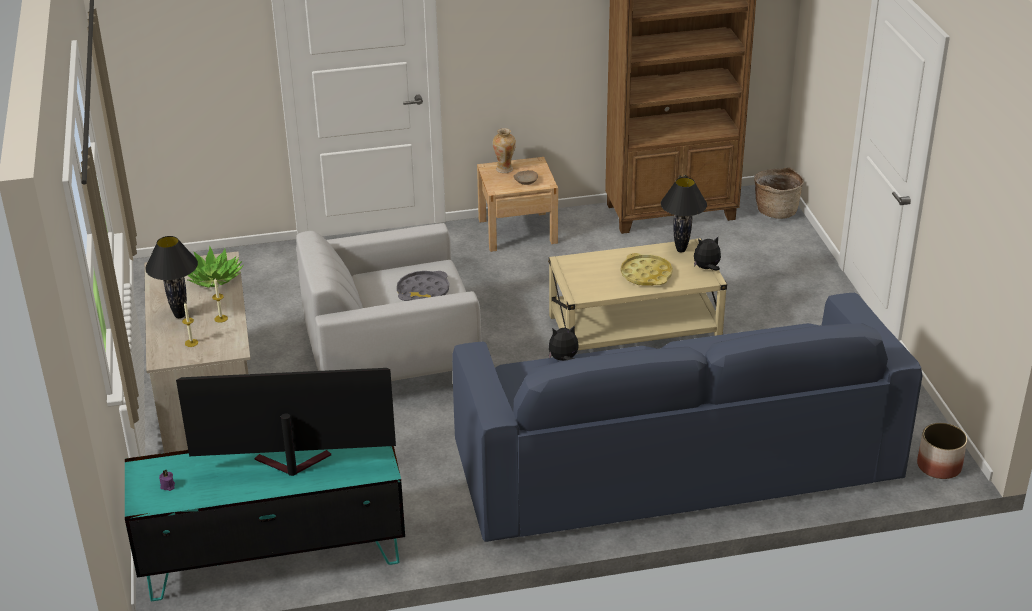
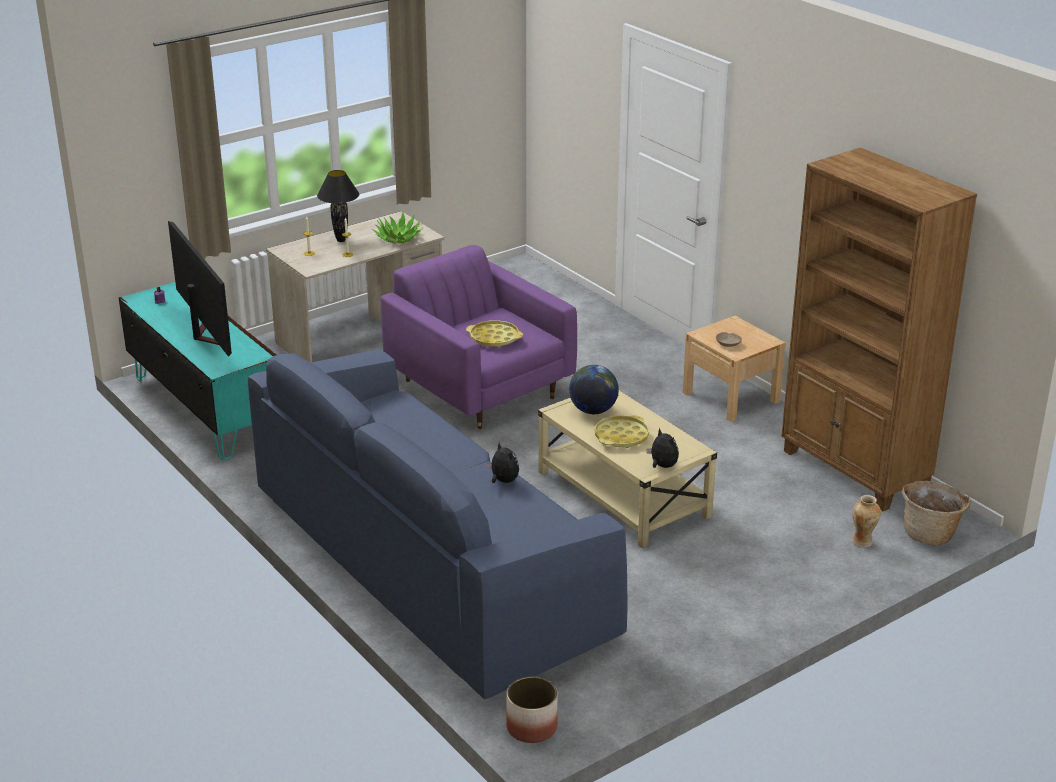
camera: 65 degrees right, 5 degrees down
white armchair [296,223,481,381] -> purple armchair [381,245,577,429]
grey tray [397,271,449,301] -> yellow tray [466,320,523,347]
vase [493,128,516,173] -> vase moved to [852,495,881,548]
plush toy [548,325,578,361] -> plush toy moved to [487,442,519,483]
black table lamp [661,177,707,252] -> none
none -> globe [569,365,619,414]

